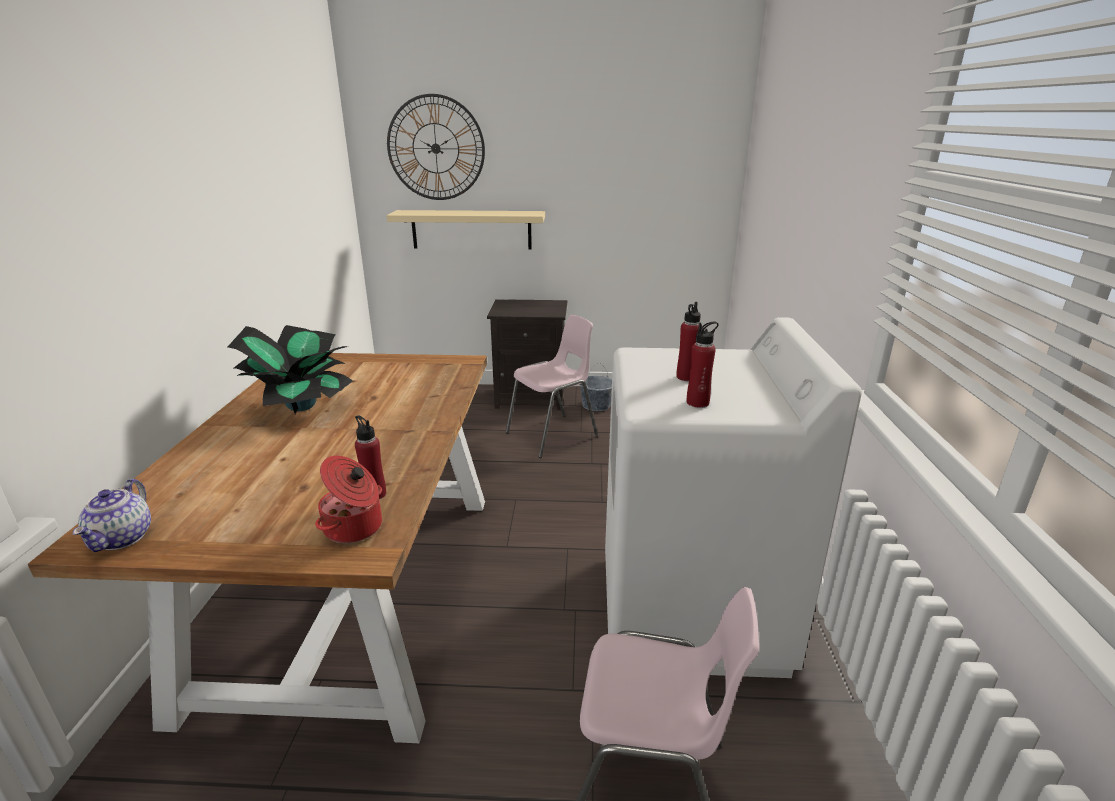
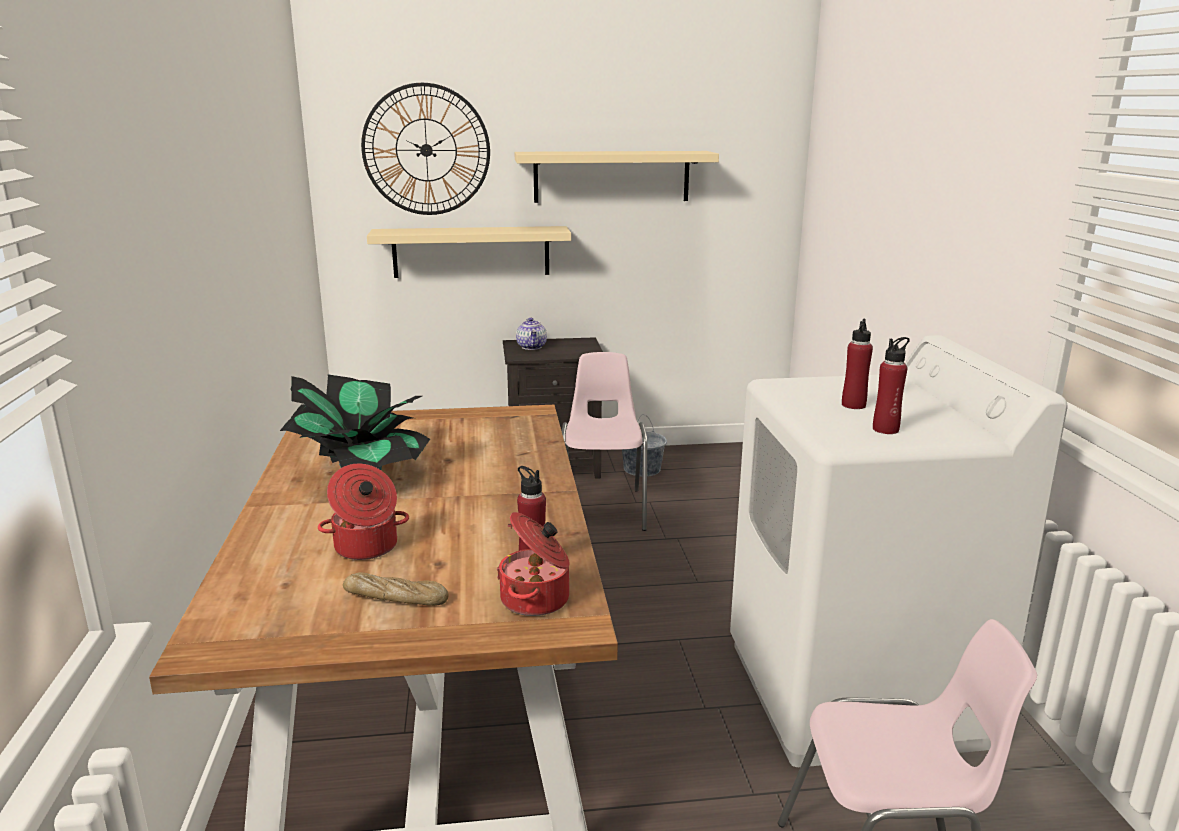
camera: 10 degrees left, 5 degrees down
teapot [73,479,151,552] -> teapot moved to [516,318,547,350]
pink chair [506,315,598,458] -> pink chair turned 45 degrees counterclockwise [562,352,647,531]
none -> cooking pot [318,464,409,560]
none -> bread [343,572,448,606]
none -> beige shelf [514,151,719,203]

